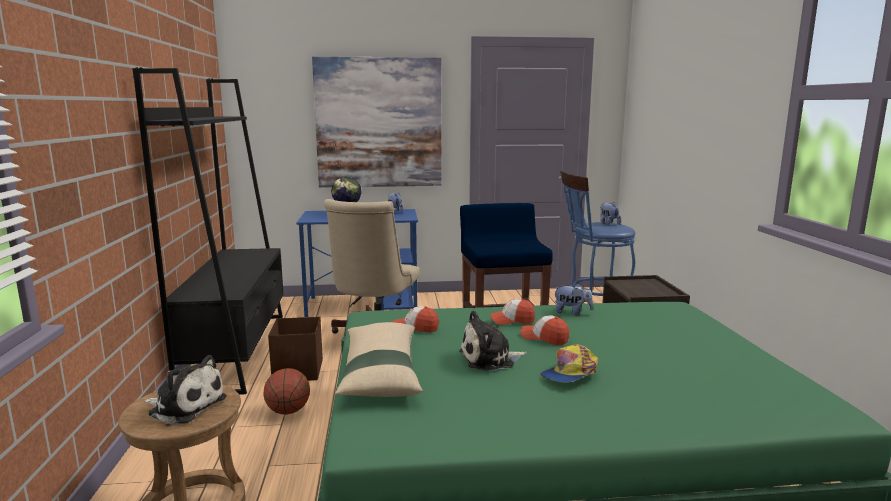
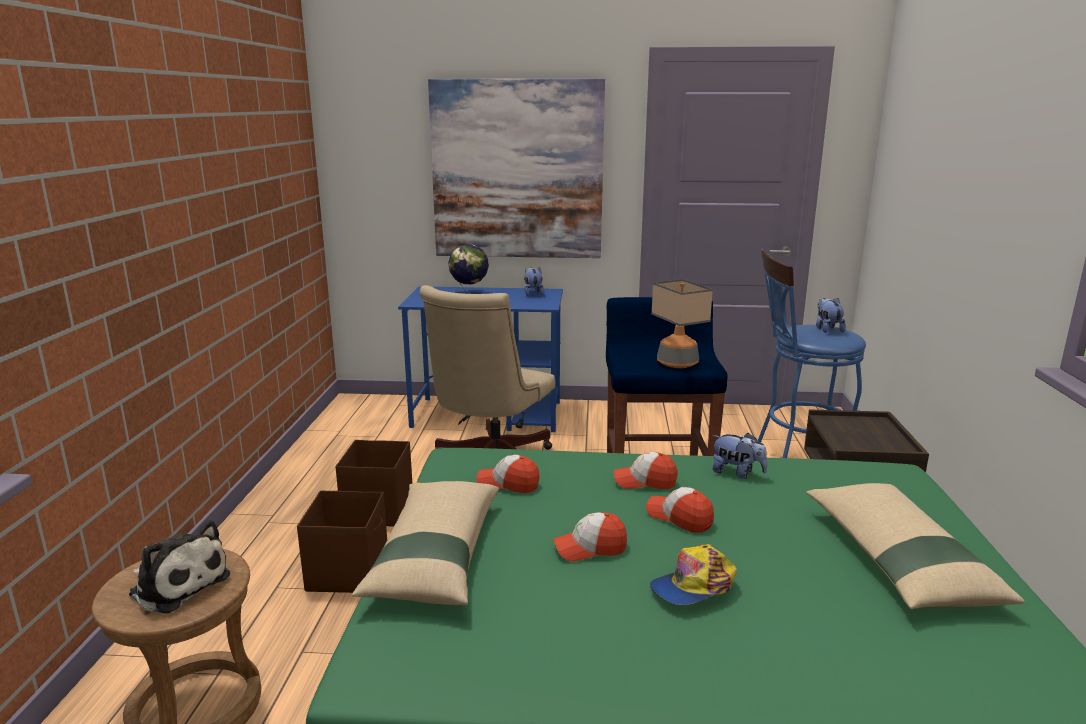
camera: 10 degrees right, 5 degrees up
black bookcase [132,67,284,395] -> none
basketball [264,368,310,415] -> brown storage box [297,490,387,593]
plush toy [459,310,527,371] -> cap [553,512,627,562]
none -> table lamp [651,279,713,368]
none -> beige pillow [806,483,1025,609]

